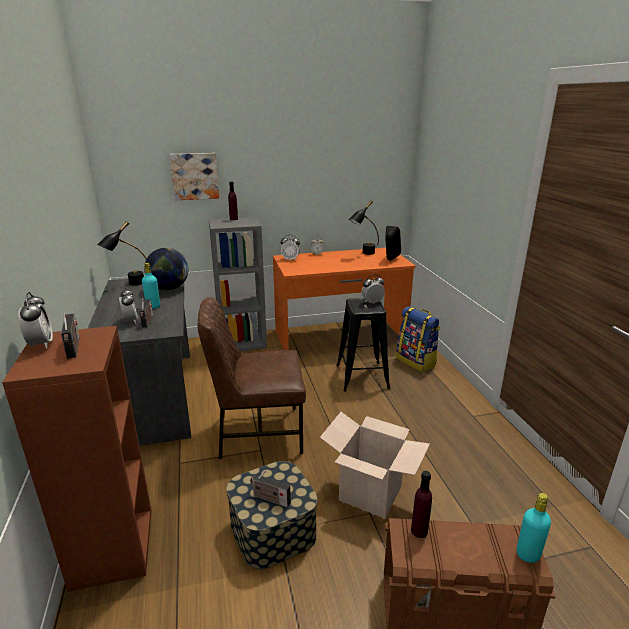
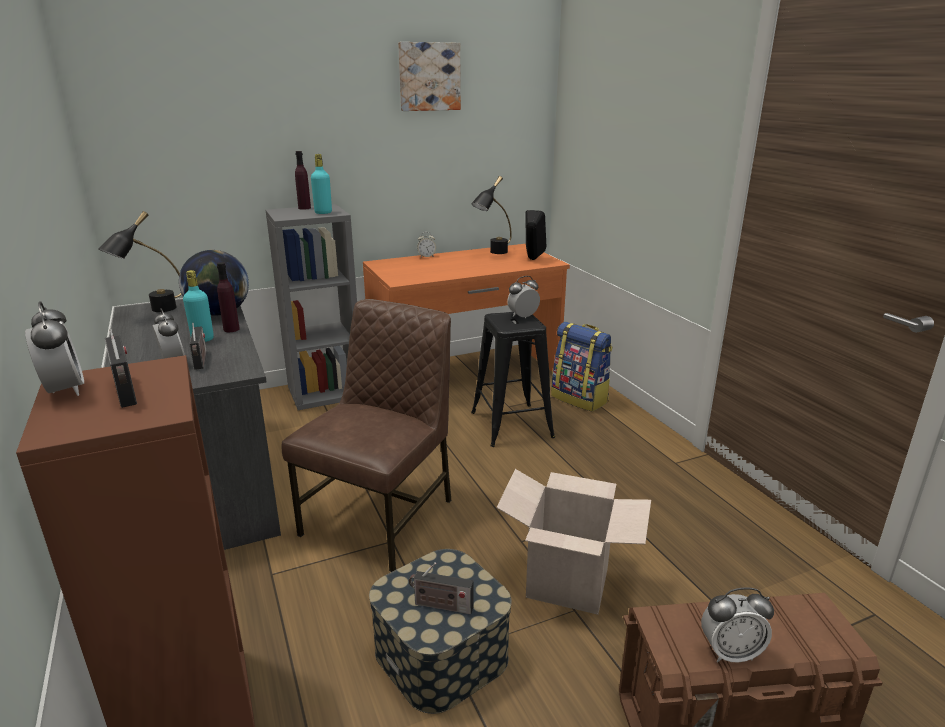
camera: 10 degrees left, 0 degrees up
picture [169,153,219,200] -> picture moved to [398,42,461,111]
brown chair [198,297,306,459] -> brown chair turned 135 degrees clockwise [282,299,452,572]
alarm clock [281,235,300,261] -> alarm clock moved to [701,587,774,663]
purple bottle [411,471,432,538] -> purple bottle moved to [217,262,240,332]
turquoise bottle [517,493,551,563] -> turquoise bottle moved to [311,154,332,214]

